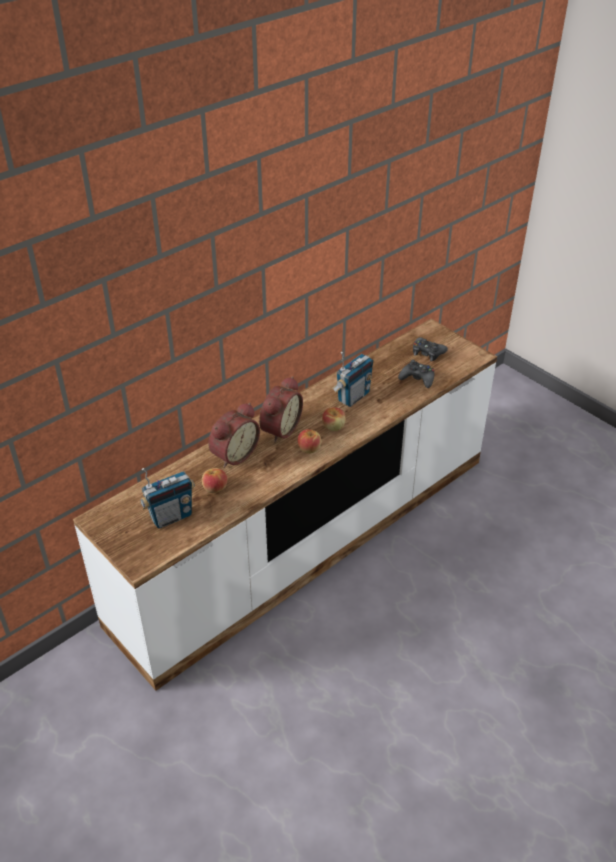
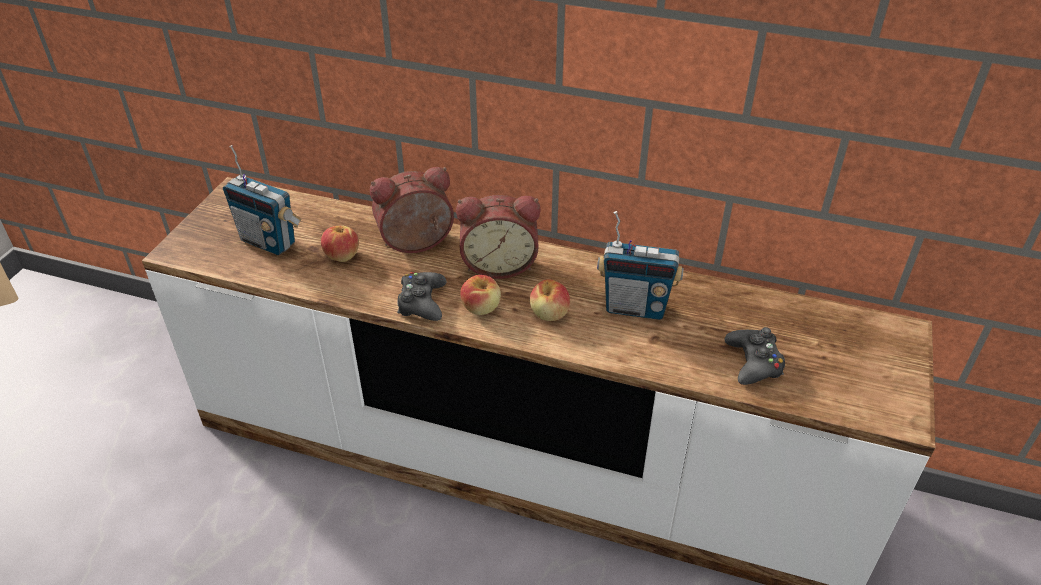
camera: 60 degrees right, 0 degrees up
alarm clock [208,403,260,468] -> alarm clock turned 150 degrees clockwise [370,167,454,253]
black game controller [413,337,448,361] -> black game controller moved to [397,272,446,321]

